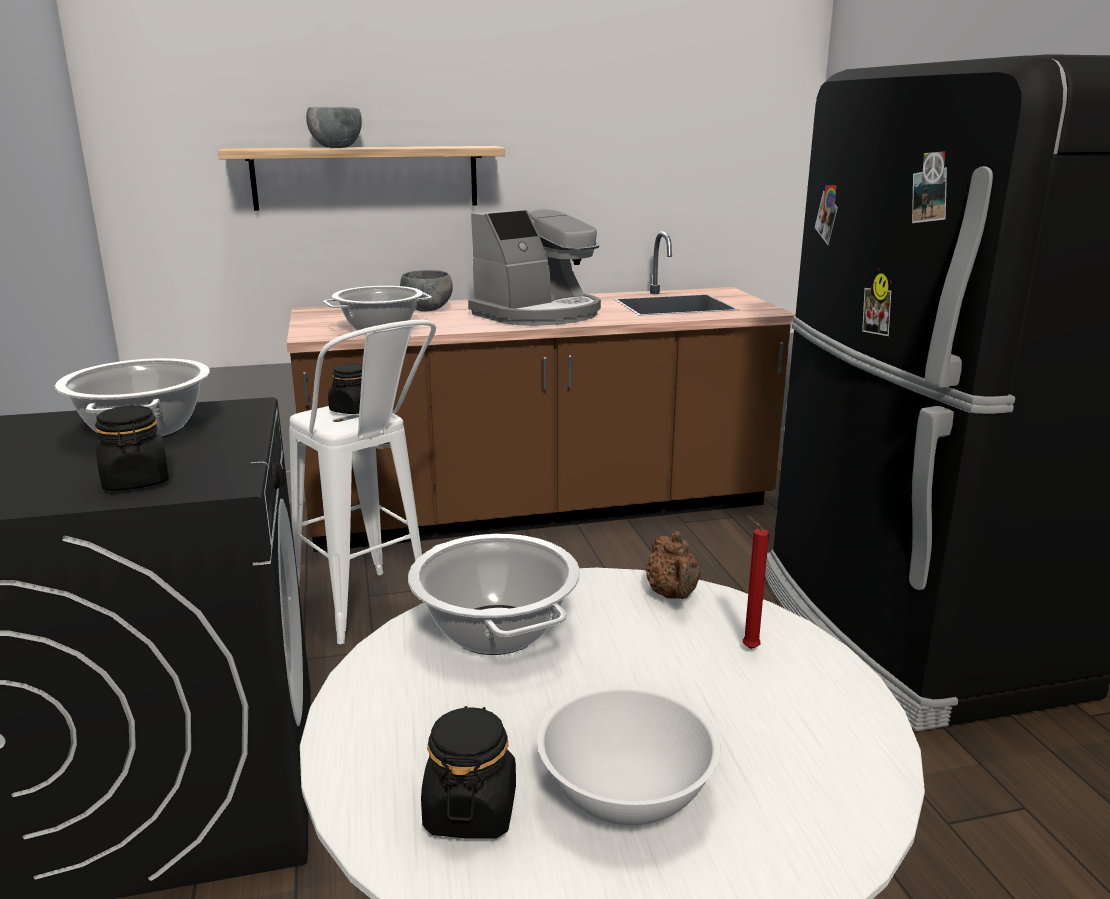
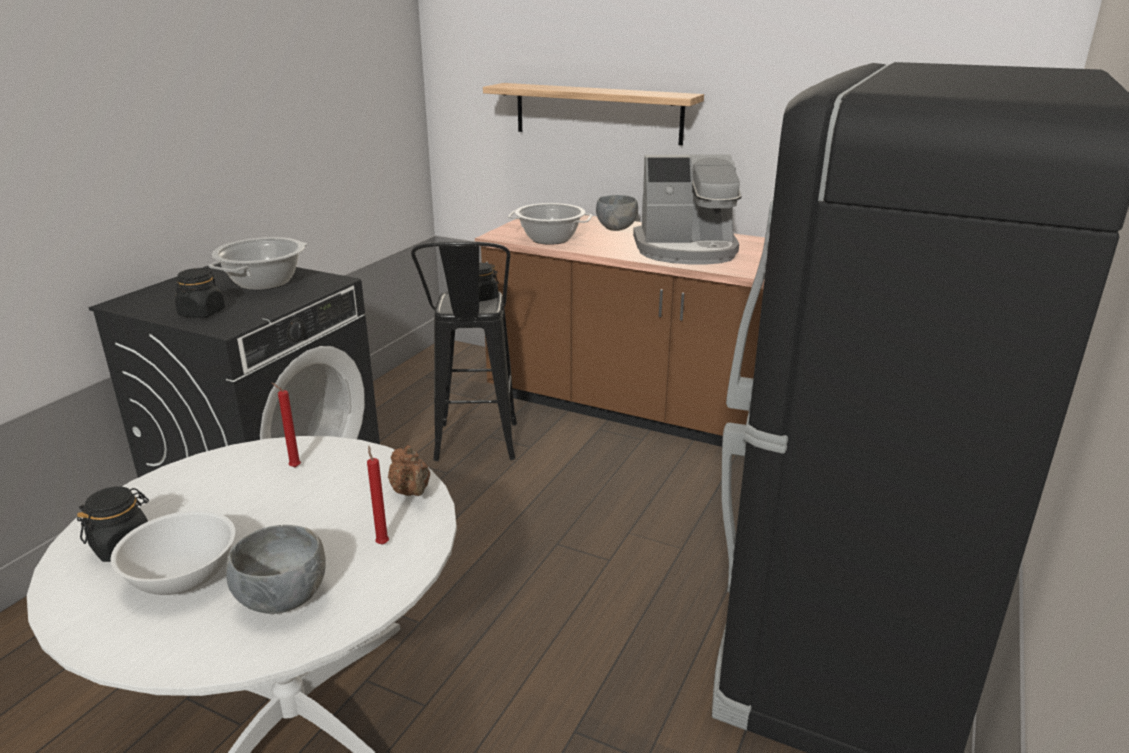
camera: 40 degrees right, 5 degrees up
white stool [289,320,436,644] -> black stool [411,241,517,461]
grey bowl [306,107,362,148] -> grey bowl moved to [226,525,326,614]
cooking pot [408,534,580,655] -> red candle [272,383,301,468]
brown teapot [645,531,701,599] -> brown teapot turned 60 degrees counterclockwise [388,445,430,496]

